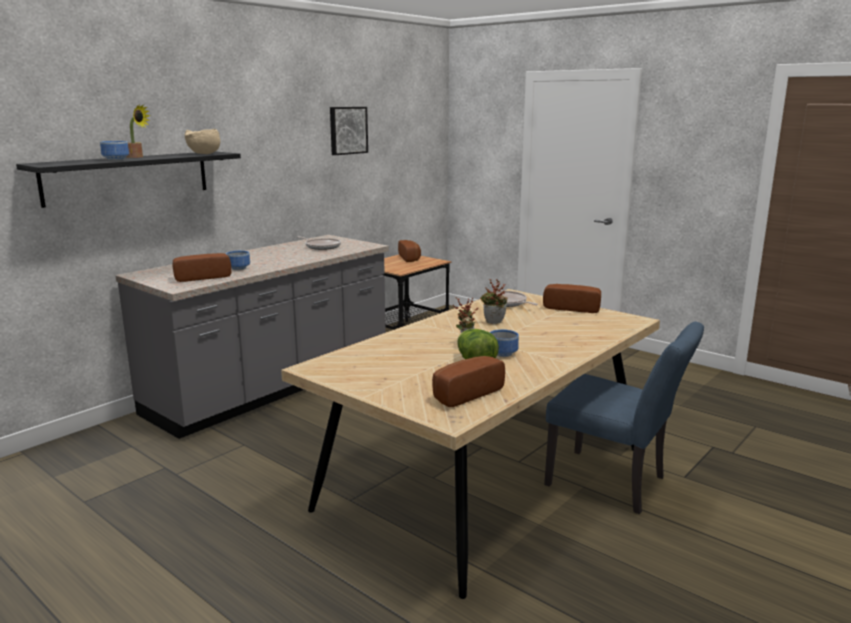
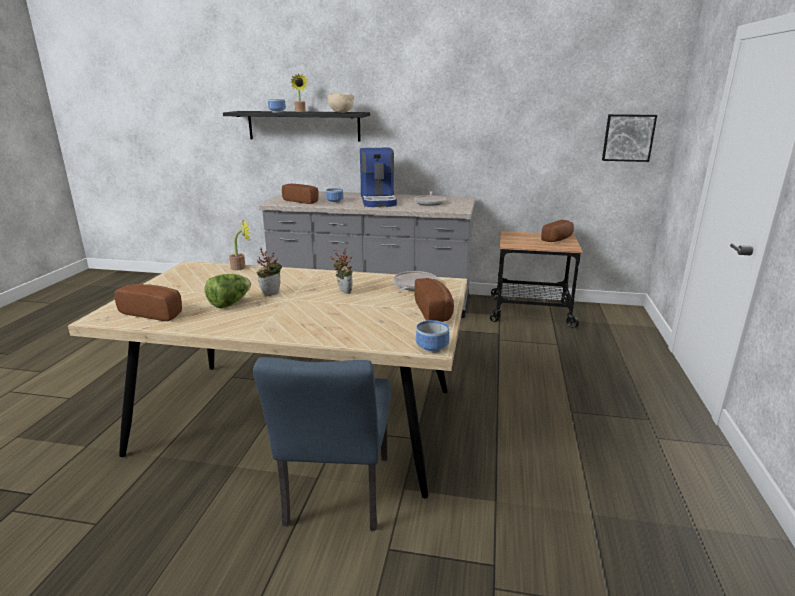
camera: 60 degrees right, 5 degrees up
picture [330,107,368,155] -> picture moved to [602,114,657,162]
bowl [490,329,519,357] -> bowl moved to [416,320,449,353]
none -> potted plant [229,220,251,271]
none -> coffee machine [360,148,397,207]

